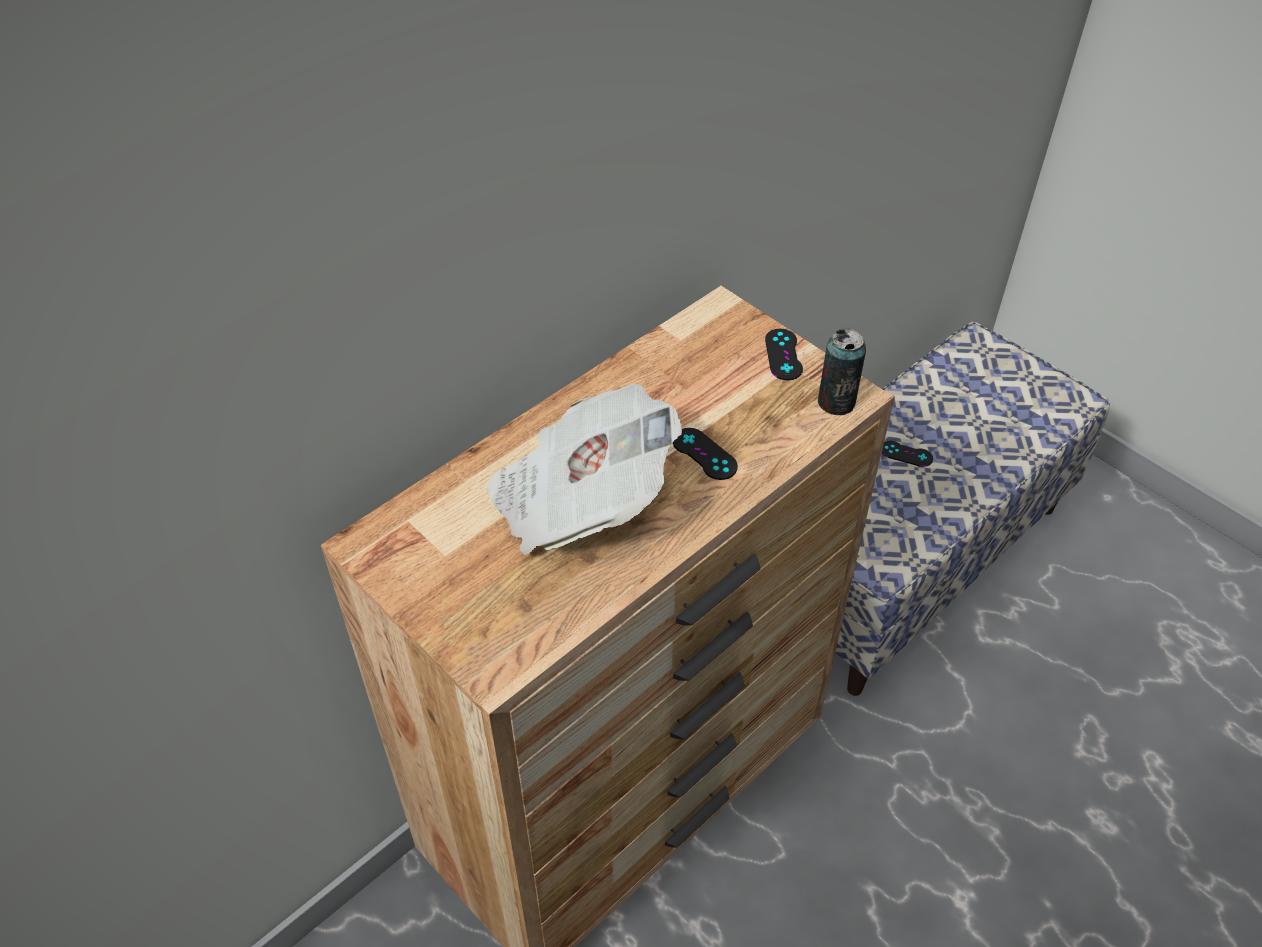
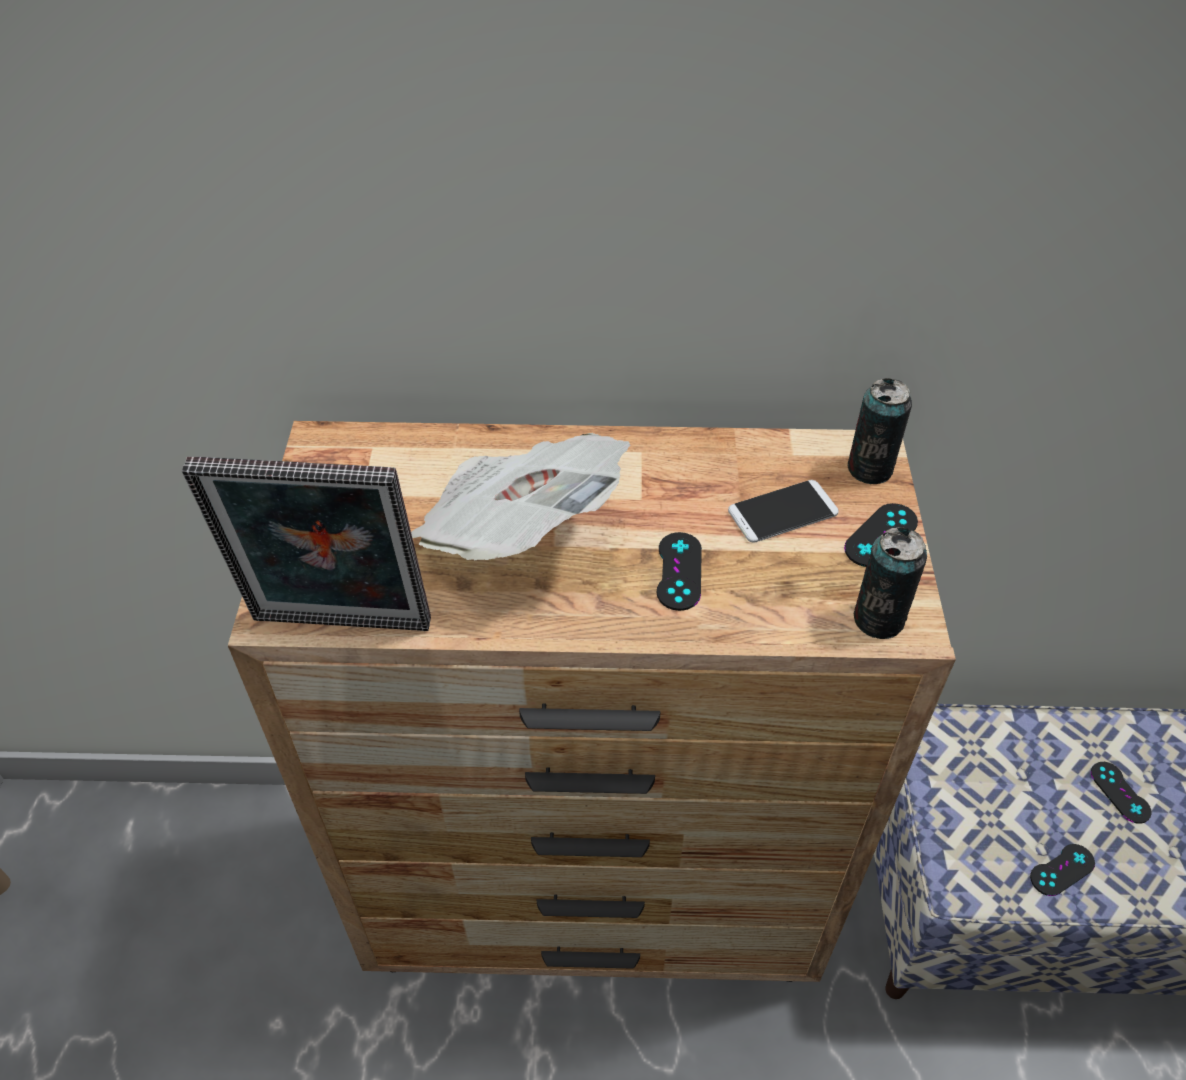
camera: 45 degrees right, 0 degrees up
none -> picture frame [182,457,431,631]
none -> phone [728,480,839,543]
none -> can [848,378,912,484]
none -> black game controller [1030,844,1095,896]

